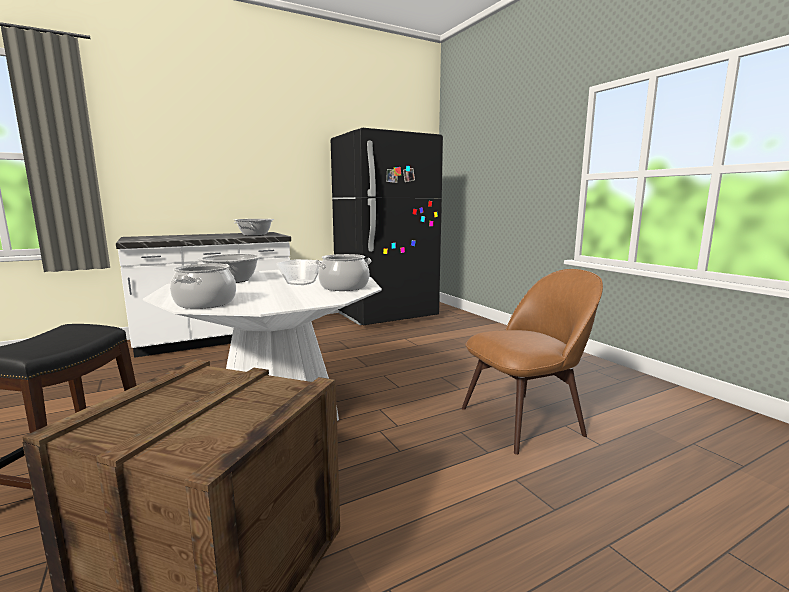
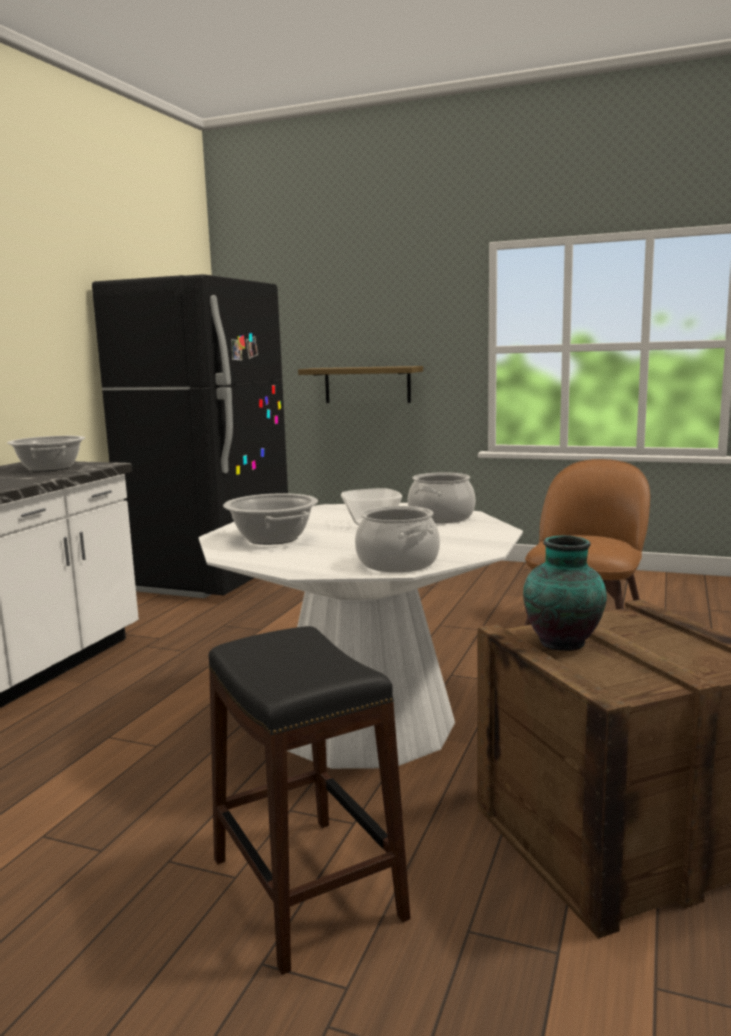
camera: 40 degrees left, 0 degrees up
none -> shelf [298,366,423,403]
none -> vase [523,535,607,651]

